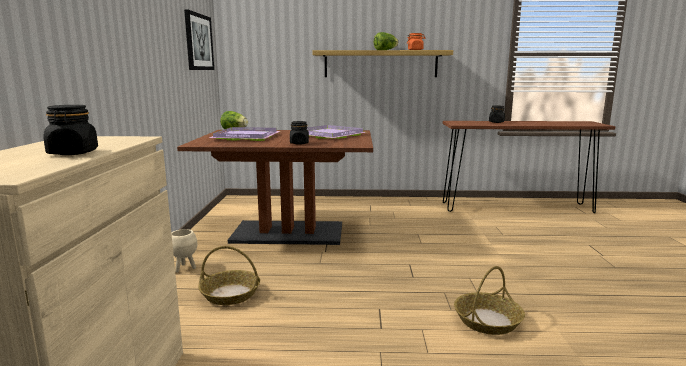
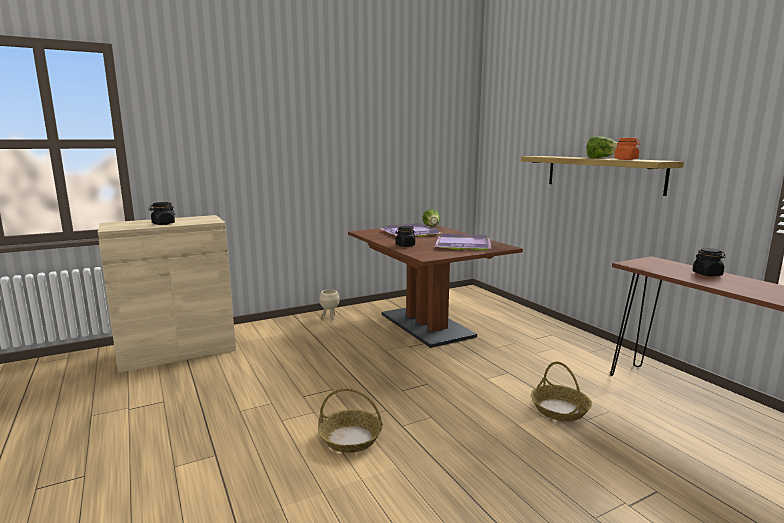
camera: 60 degrees right, 0 degrees up
picture [184,9,214,70] -> none
basket [198,246,260,305] -> basket moved to [531,362,592,421]

